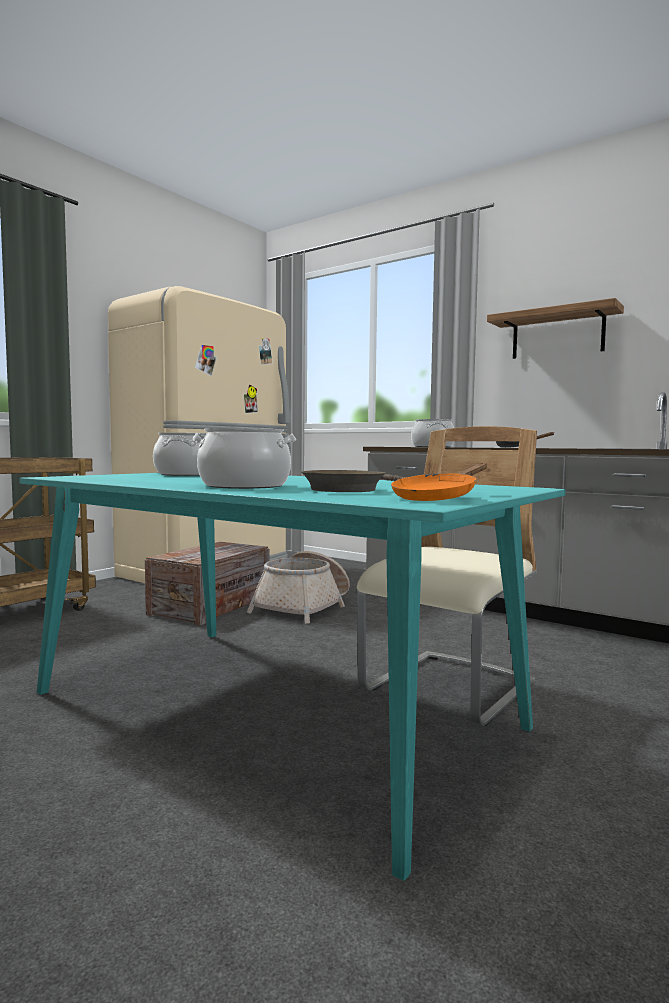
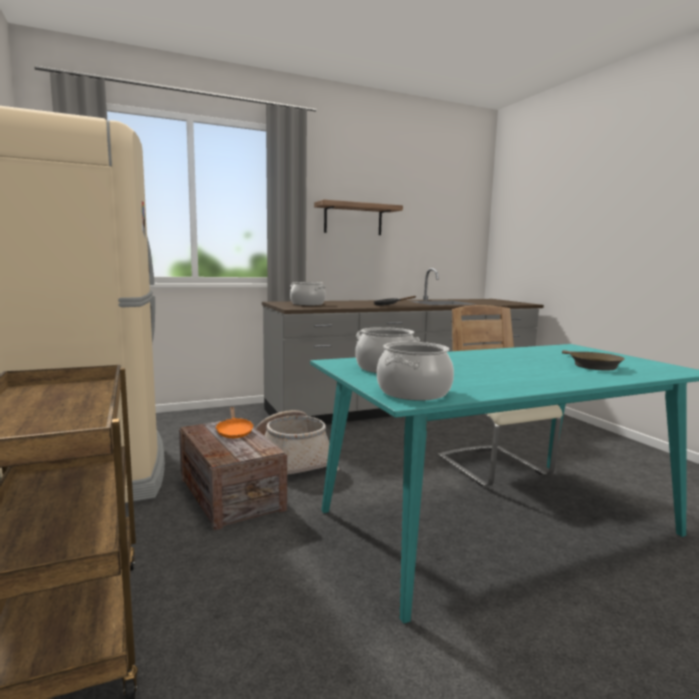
camera: 60 degrees left, 5 degrees up
cooking pot [193,428,296,489] -> cooking pot moved to [377,342,454,401]
orange frying pan [391,463,487,501] -> orange frying pan moved to [216,407,254,438]

